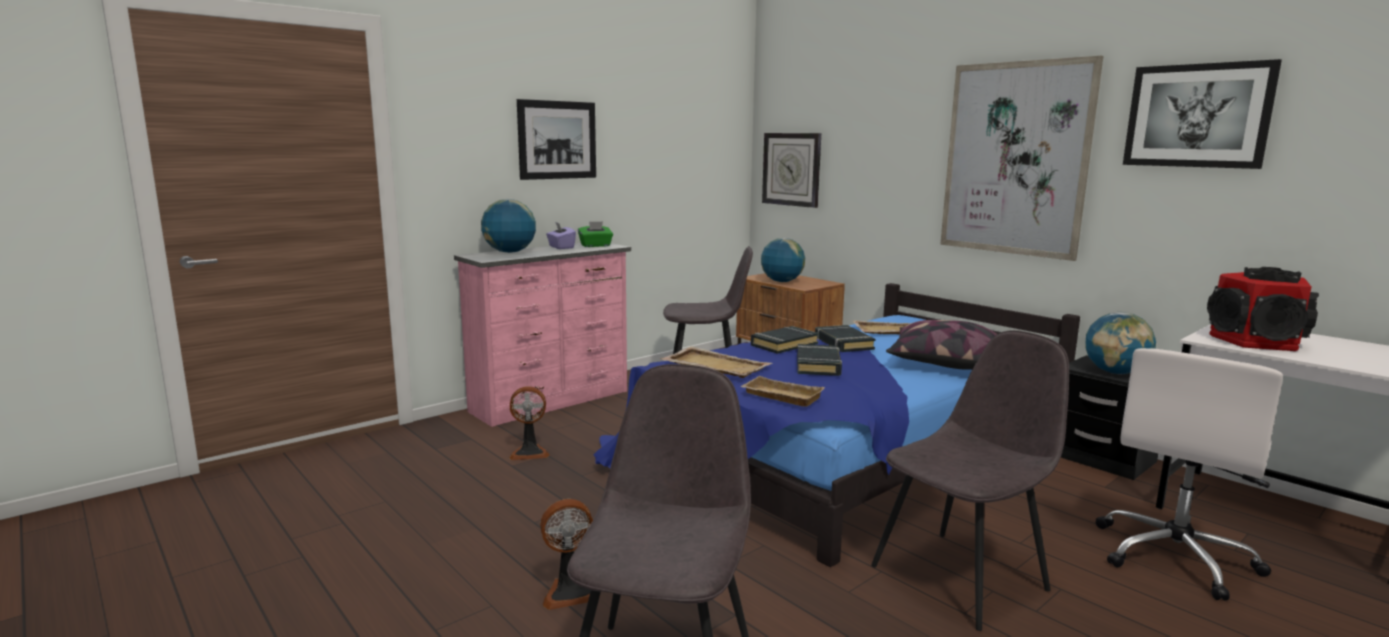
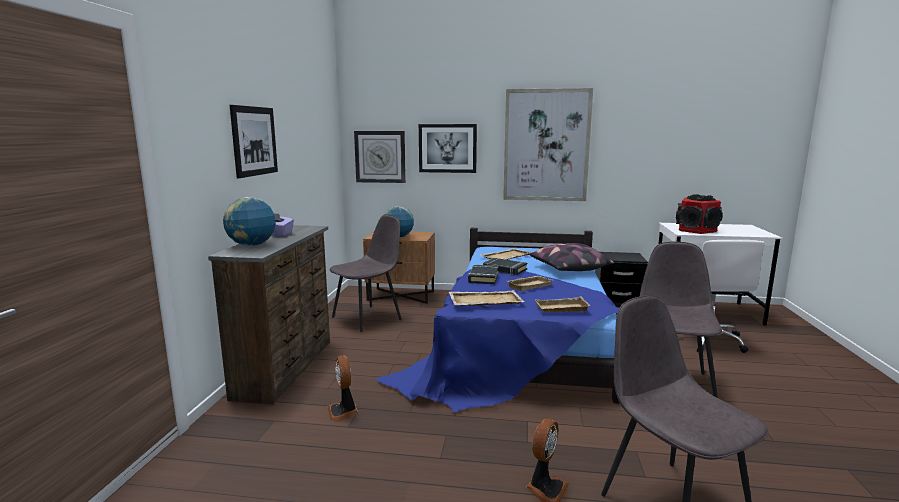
camera: 40 degrees left, 0 degrees up
pink dresser [454,243,631,427] -> brown dresser [208,225,330,405]
fan [509,386,550,460] -> fan turned 120 degrees clockwise [328,355,358,422]
green tissue box [578,221,613,247] -> none
black book [797,344,842,376] -> beige tray [507,276,552,291]
globe [1085,312,1156,374] -> none
picture [1123,59,1282,169] -> picture moved to [419,124,477,173]

